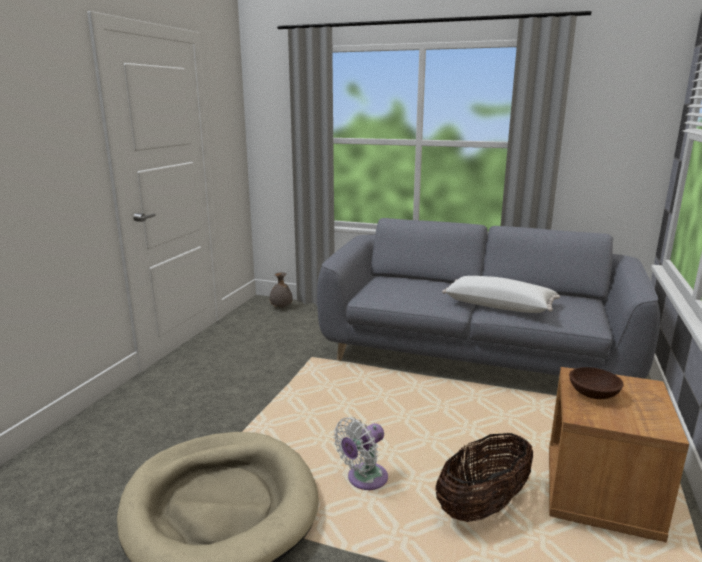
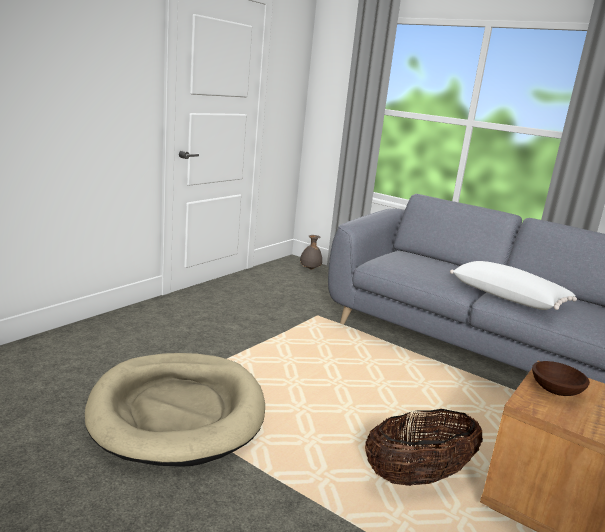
camera: 15 degrees right, 0 degrees up
white fan [334,417,388,490] -> none

